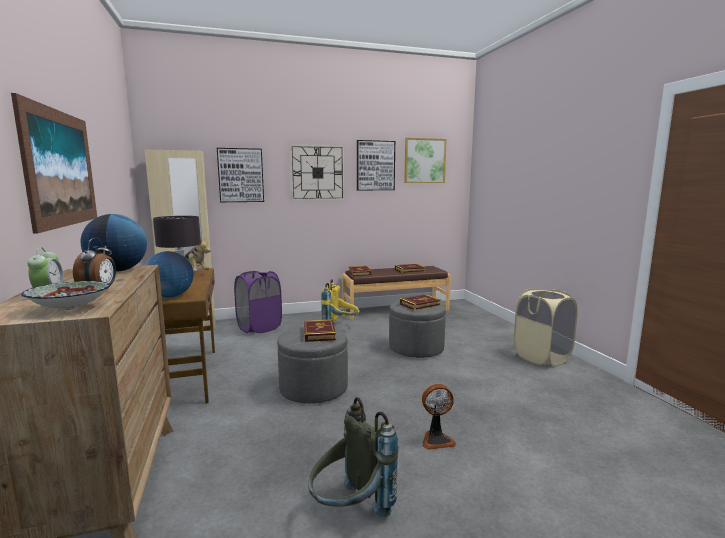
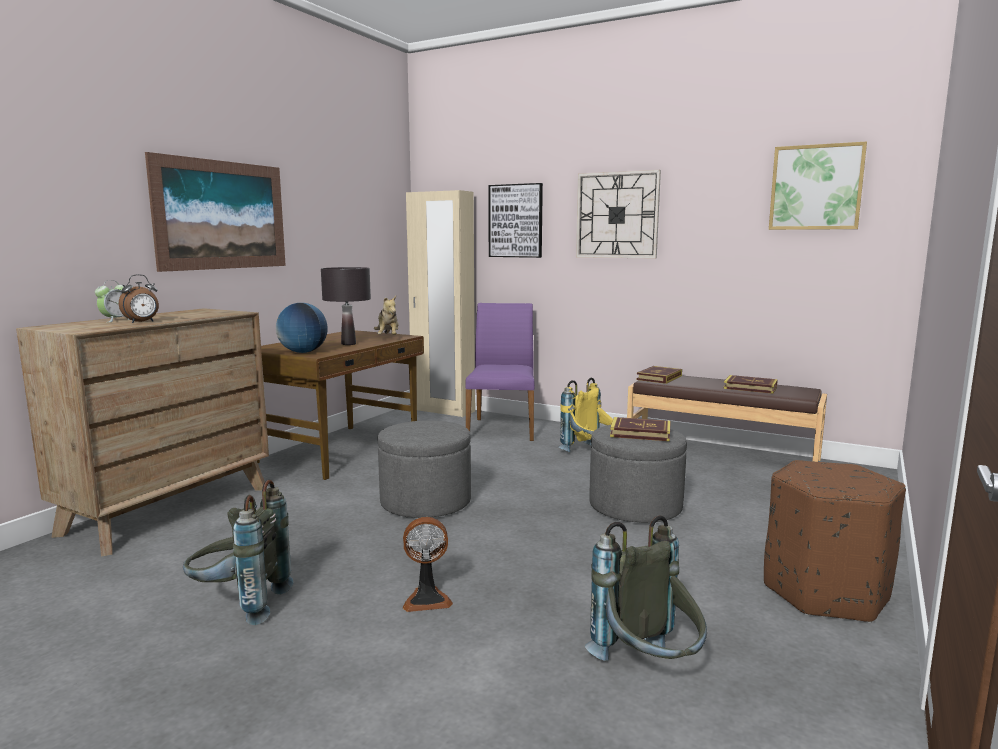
camera: 45 degrees right, 0 degrees up
bowl [21,281,110,310] -> none
globe [81,214,147,272] -> none
purple laundry basket [234,271,282,333] -> purple chair [465,303,535,441]
book [304,319,336,342] -> none
picture [357,140,395,190] -> none
fan [422,384,456,450] -> fan turned 45 degrees counterclockwise [403,517,453,612]
beige laundry basket [514,288,578,366] -> brown ottoman [764,460,906,623]
none -> grey backpack [585,515,707,661]

